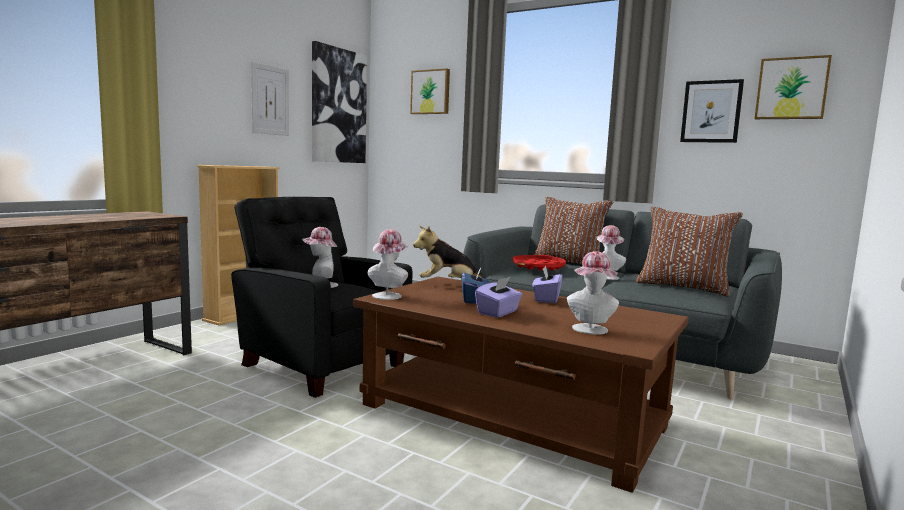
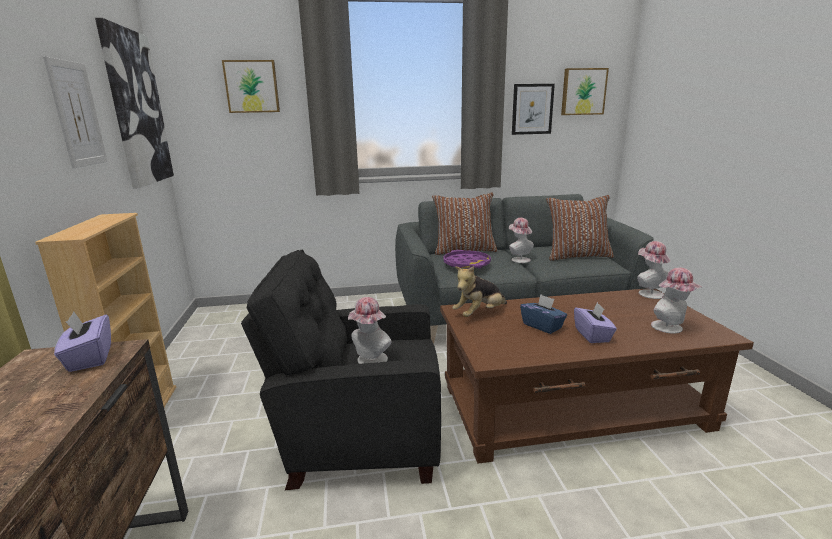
camera: 40 degrees left, 10 degrees up
hat [368,229,408,300] -> hat moved to [637,241,671,299]
red tray [513,255,566,271] -> purple tray [443,250,491,269]
purple tissue box [533,266,562,303] -> purple tissue box moved to [54,311,111,372]

